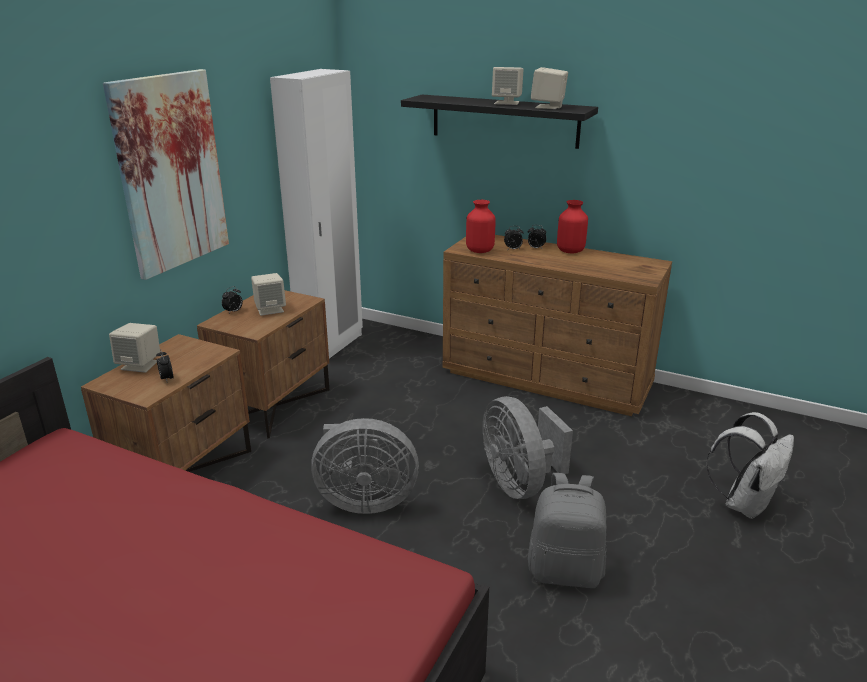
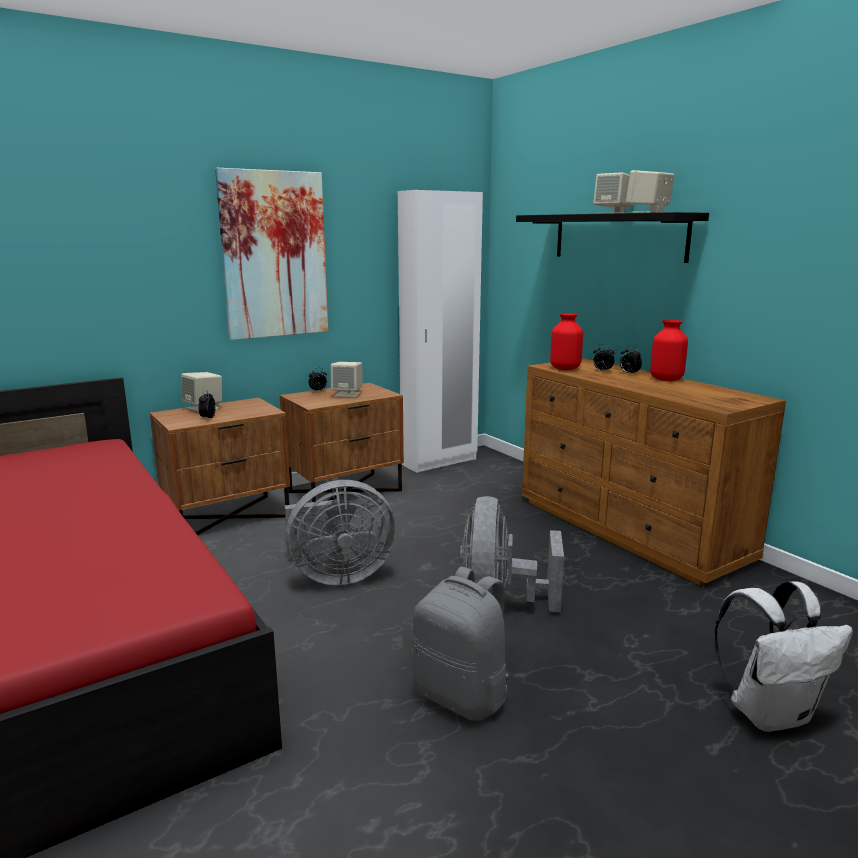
camera: 30 degrees right, 10 degrees down
grey fan [311,418,419,514] -> grey fan turned 45 degrees counterclockwise [285,480,396,585]

